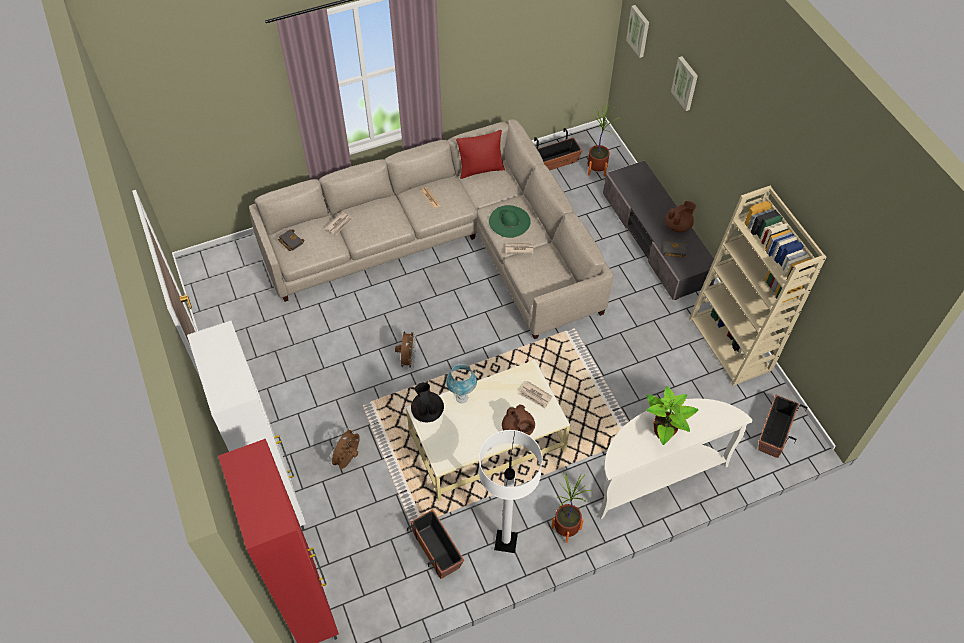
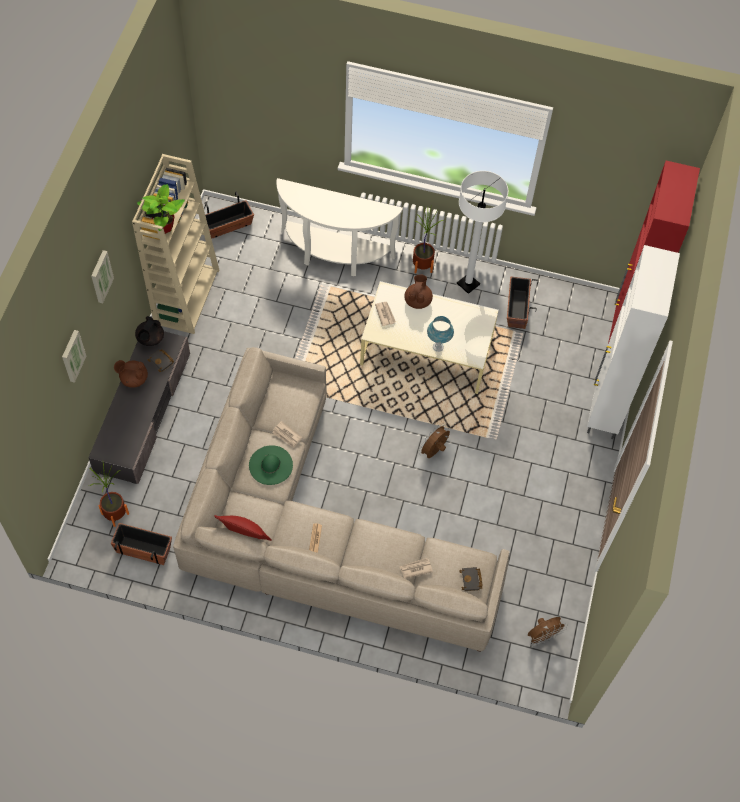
camera: 145 degrees left, 5 degrees up
brown fan [329,427,360,469] -> brown fan moved to [528,617,568,646]
black teapot [411,382,444,422] -> black teapot moved to [135,316,164,346]
picture [626,5,649,58] -> picture moved to [91,250,114,303]
potted plant [646,386,698,445] -> potted plant moved to [137,184,185,234]

